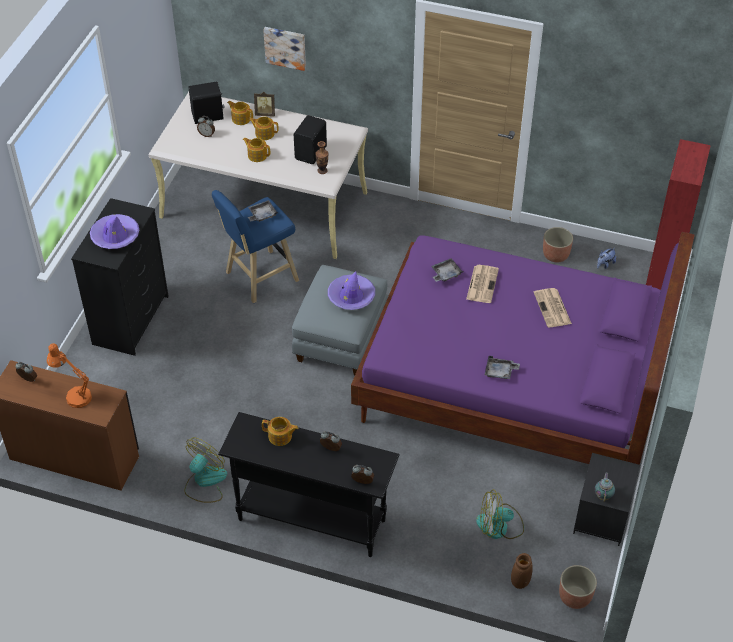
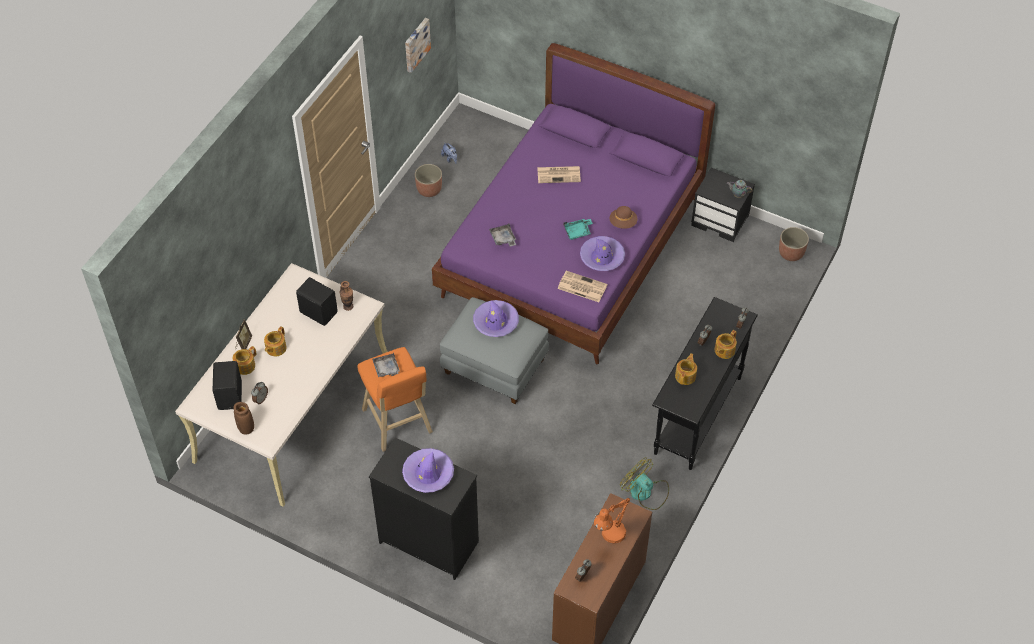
camera: 80 degrees left, 5 degrees up
blue stool [212,190,299,304] -> orange stool [357,347,433,452]
teapot [243,138,270,162] -> teapot moved to [715,330,737,359]
picture [263,27,306,71] -> picture moved to [405,18,431,73]
newspaper [466,265,499,303] -> newspaper moved to [558,271,607,302]
fan [476,490,524,539] -> none
grey tray [485,356,520,379] -> brown hat [610,206,638,229]
brown vase [511,553,533,589] -> brown vase moved to [233,402,254,435]
red bookcase [646,139,711,290] -> none
none -> turquoise tray [563,219,593,240]
none -> purple hat [580,236,625,271]

